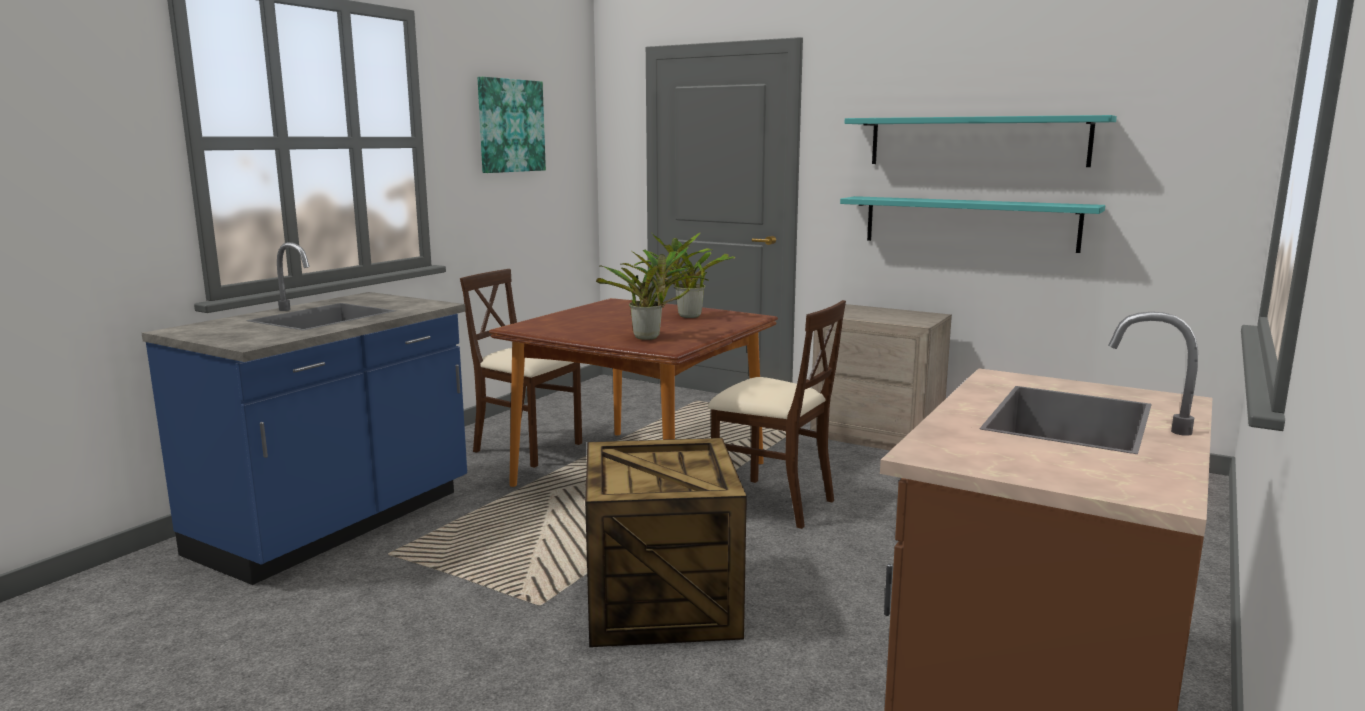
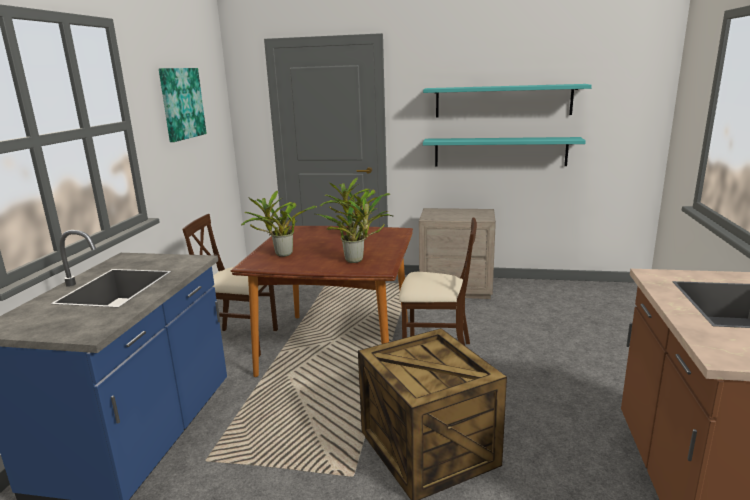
camera: 20 degrees left, 5 degrees up
none -> potted plant [241,191,317,257]

